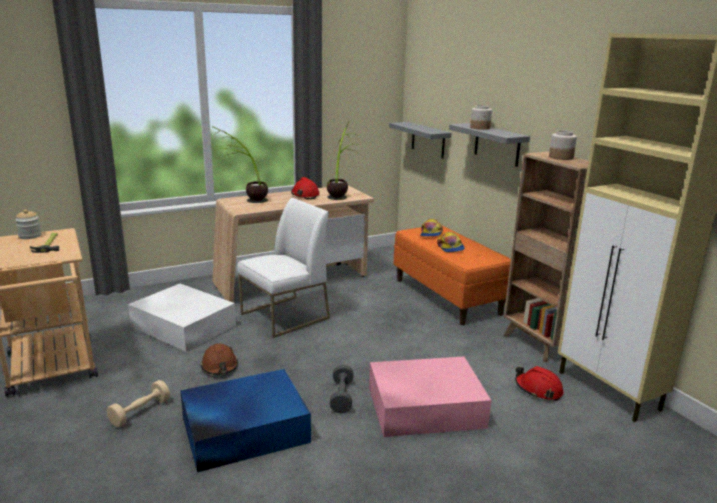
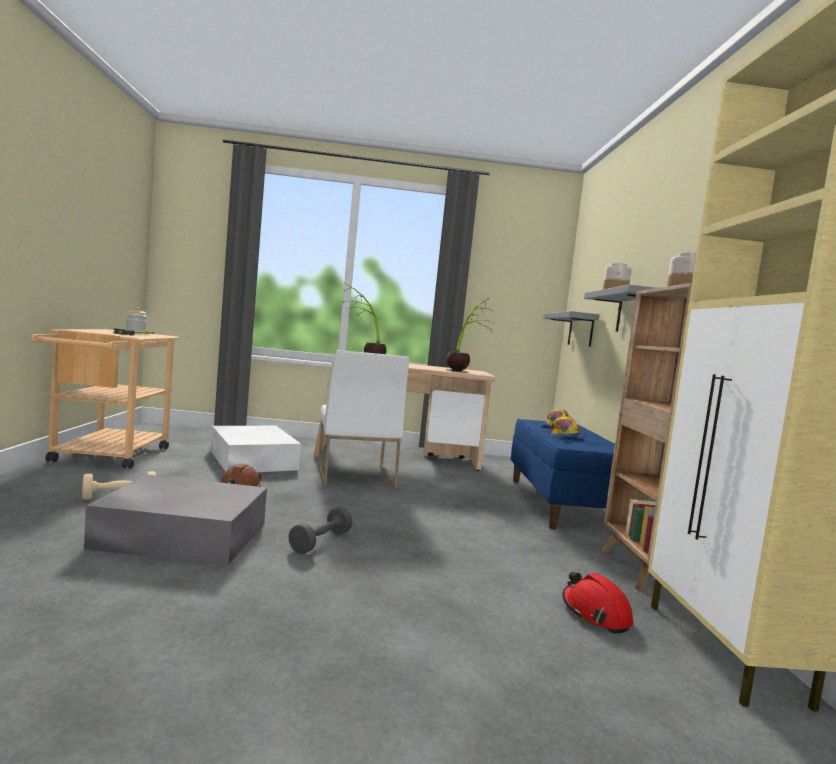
camera: 25 degrees right, 15 degrees down
blue storage box [180,369,311,472] -> grey storage box [84,475,267,565]
white chair [237,198,330,338] -> white chair turned 90 degrees clockwise [318,350,409,489]
red hard hat [291,177,320,199] -> none
pink storage box [369,356,492,437] -> none
orange bench [394,226,511,325] -> blue bench [511,419,615,529]

